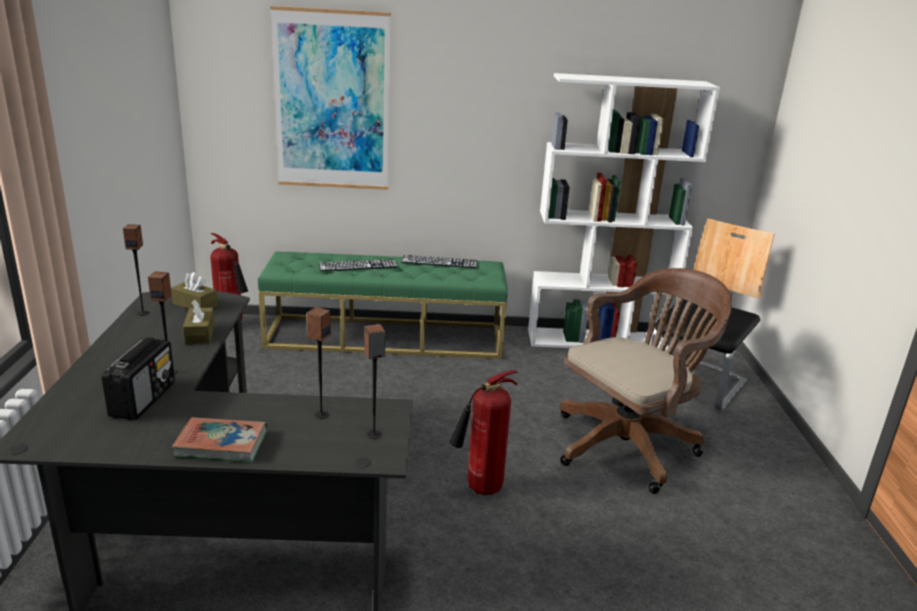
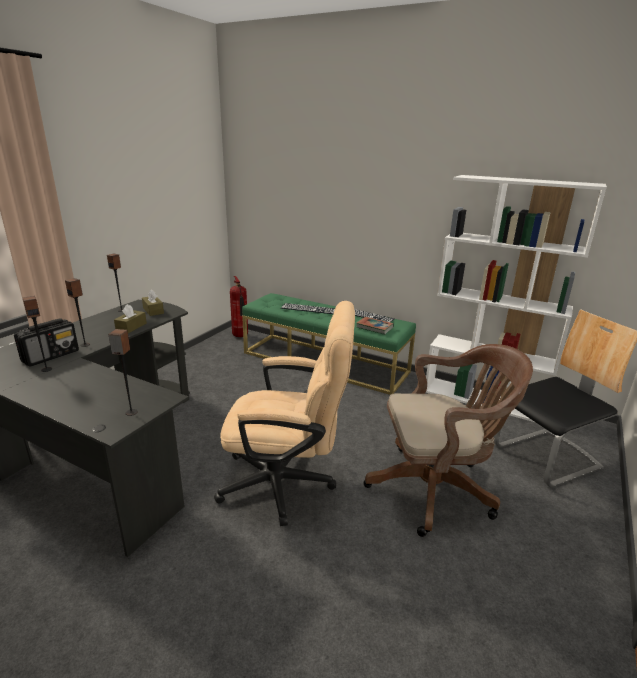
camera: 30 degrees right, 0 degrees up
book [172,417,267,462] -> book moved to [356,317,394,335]
picture [270,6,391,190] -> none
speaker [307,307,331,419] -> speaker moved to [23,296,52,372]
fire extinguisher [449,370,518,495] -> beige office chair [214,301,355,526]

